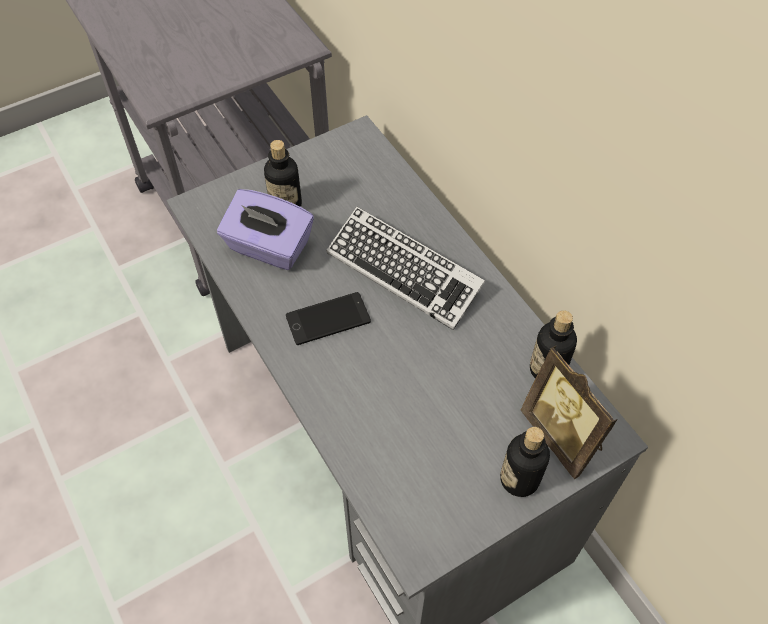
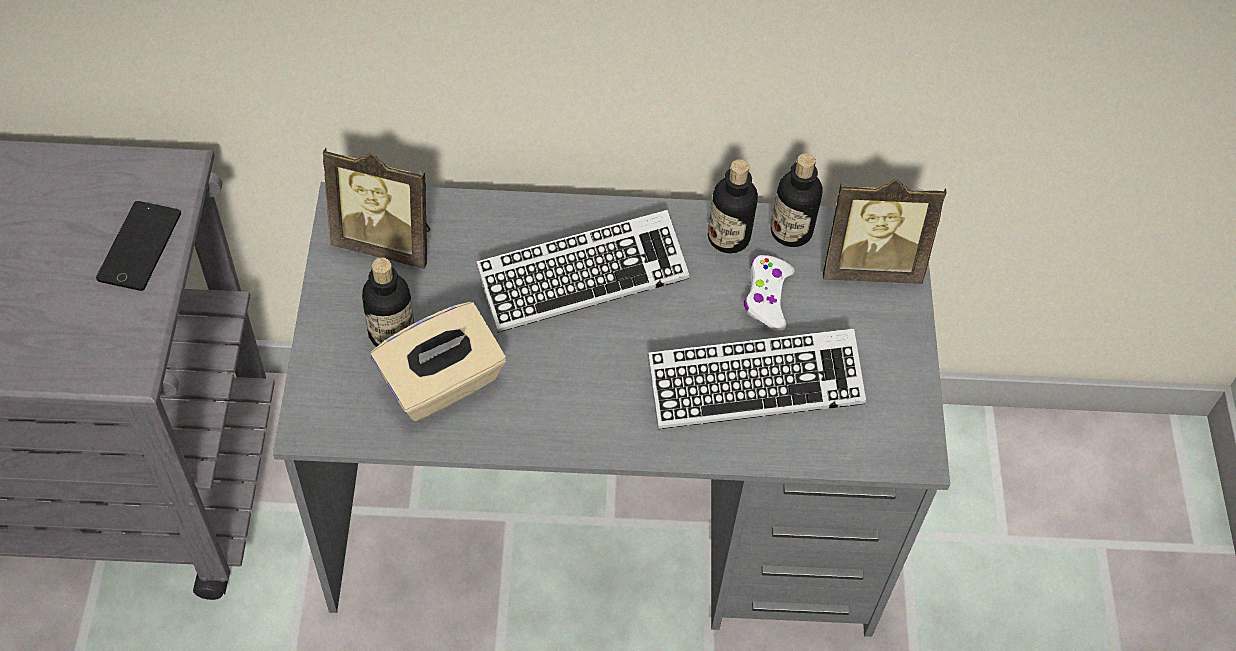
camera: 60 degrees left, 0 degrees up
purple tissue box [217,189,314,270] -> beige tissue box [371,302,506,422]
phone [286,292,371,345] -> phone moved to [96,201,181,291]
bottle [500,427,550,497] -> bottle moved to [708,159,758,253]
none -> picture frame [323,148,430,269]
none -> keyboard [647,328,866,430]
none -> white game controller [744,255,794,332]

